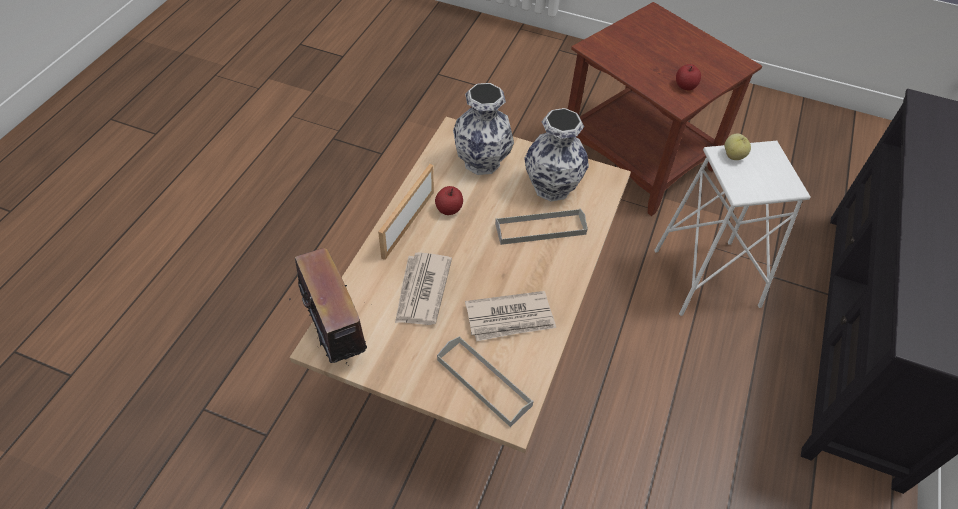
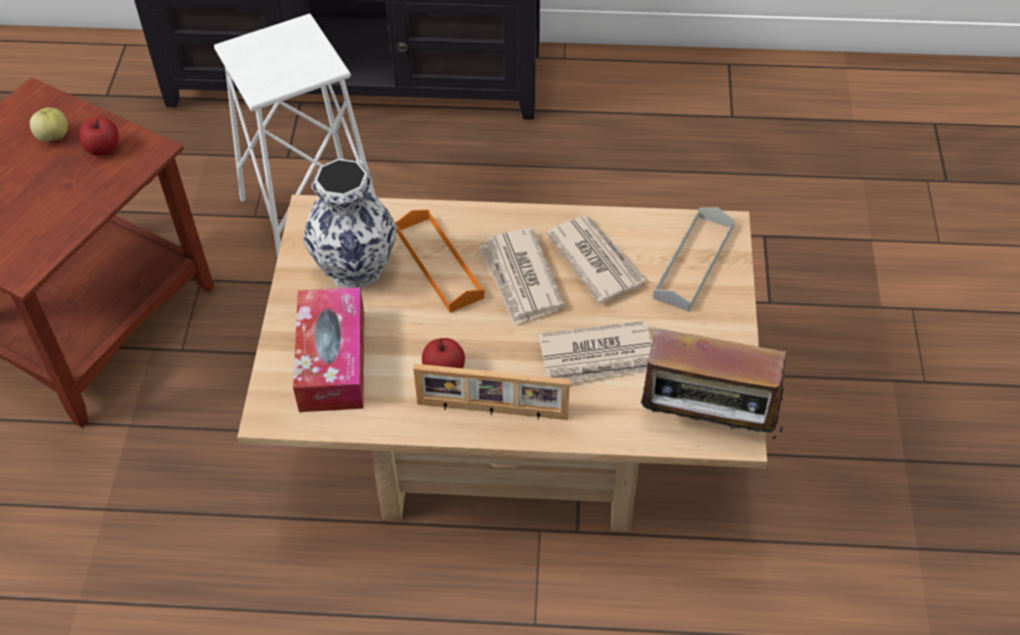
camera: 105 degrees left, 0 degrees up
radio [289,248,367,366] -> radio turned 120 degrees counterclockwise [633,328,786,447]
vase [453,83,514,175] -> tissue box [293,287,364,412]
grey tray [495,208,588,245] -> orange tray [395,209,485,313]
apple [724,134,751,160] -> apple moved to [30,108,68,142]
none -> newspaper [479,228,565,326]

